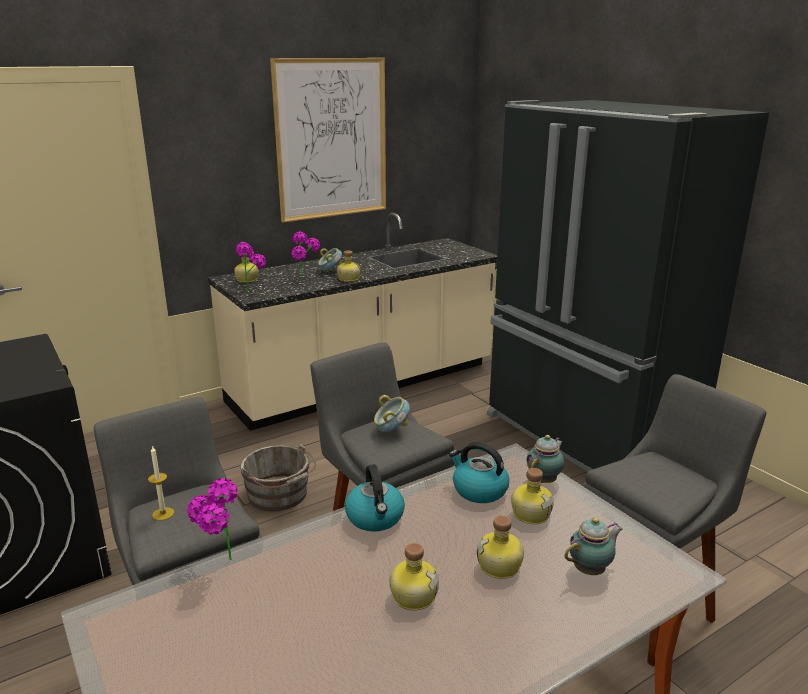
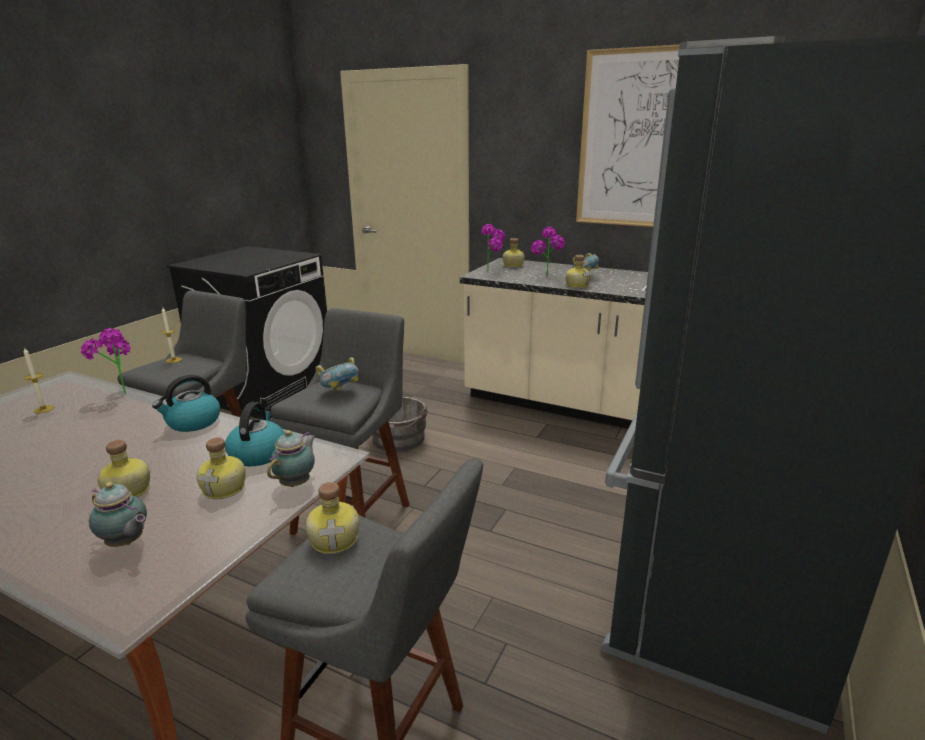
camera: 60 degrees right, 0 degrees up
bottle [389,543,439,611] -> bottle moved to [305,482,359,554]
teapot [527,435,564,483] -> teapot turned 75 degrees counterclockwise [267,430,316,487]
none -> candle [24,347,55,414]

